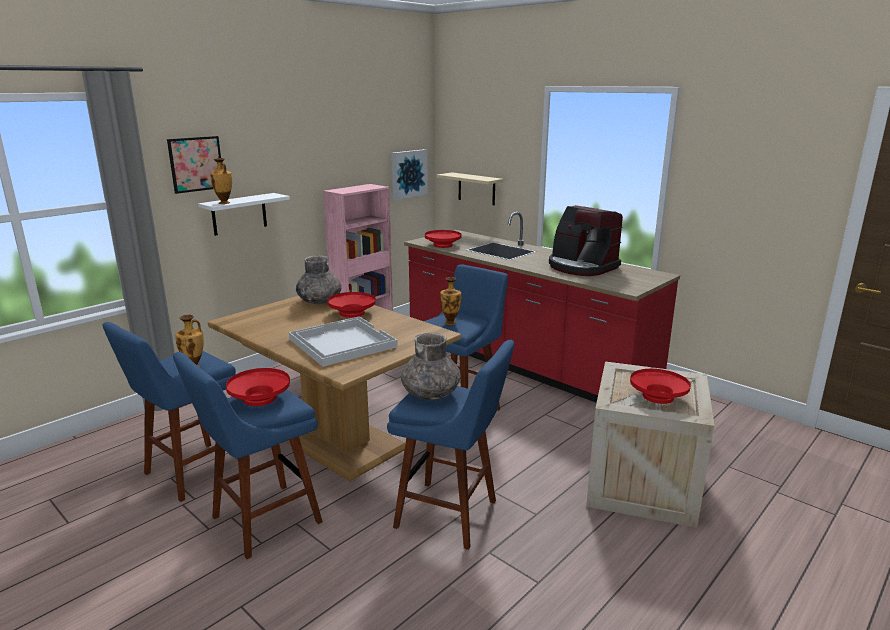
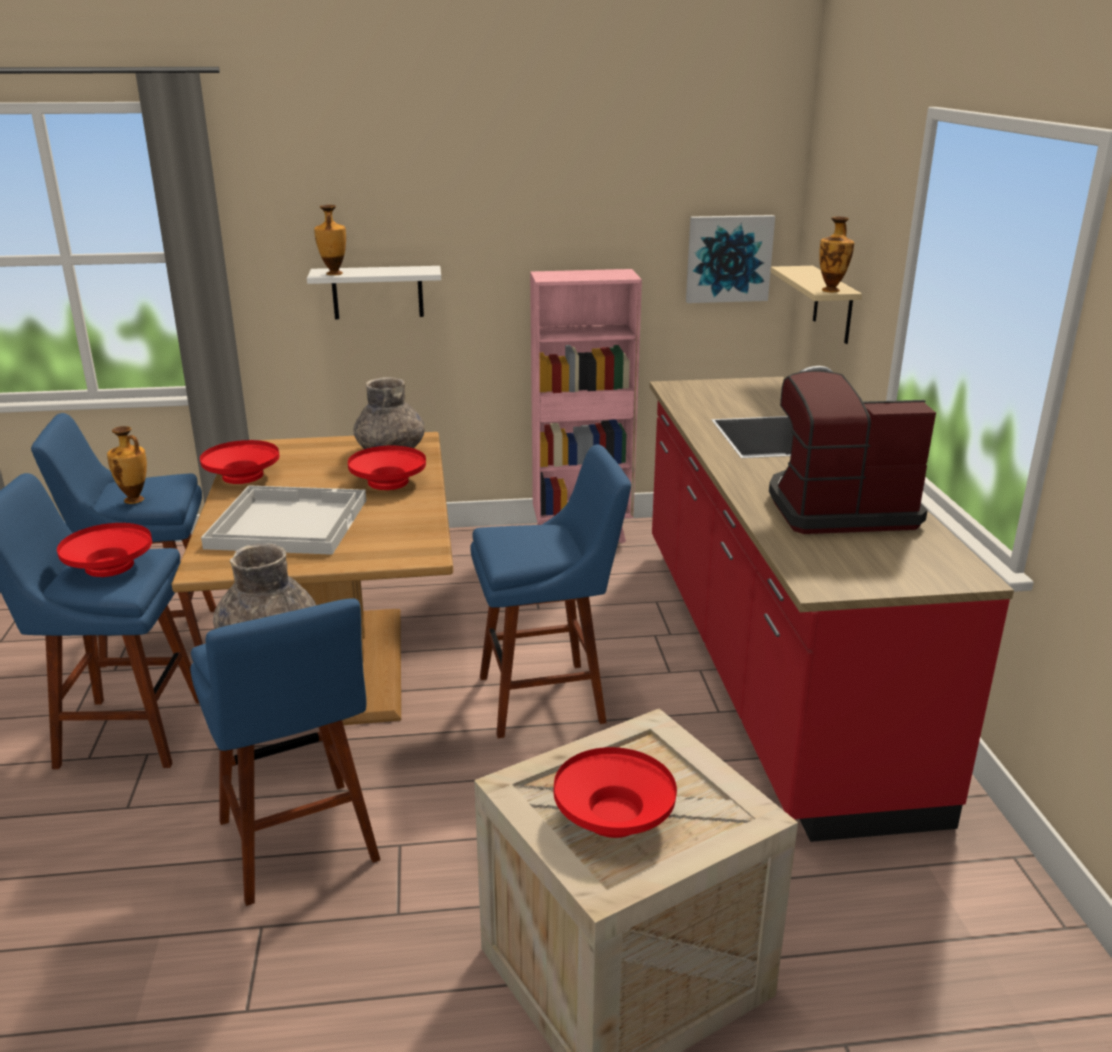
camera: 40 degrees right, 5 degrees up
picture [167,136,221,194] -> none
red bowl [425,230,462,248] -> red bowl moved to [200,440,279,484]
vase [440,277,462,325] -> vase moved to [819,216,854,292]
coffee machine [549,205,623,276] -> coffee machine turned 90 degrees clockwise [769,370,936,534]

